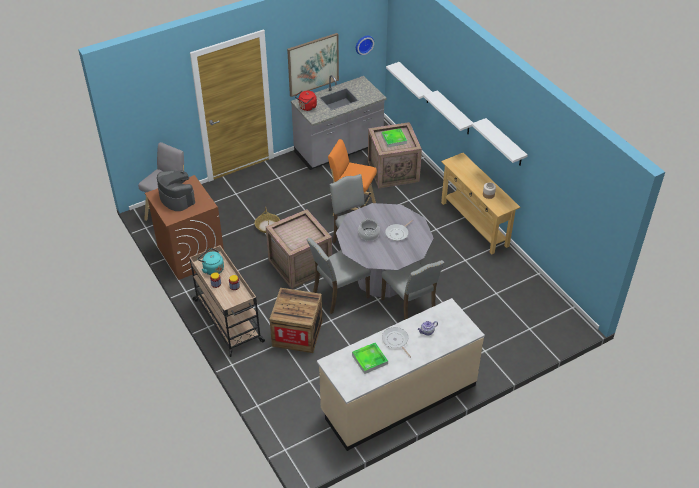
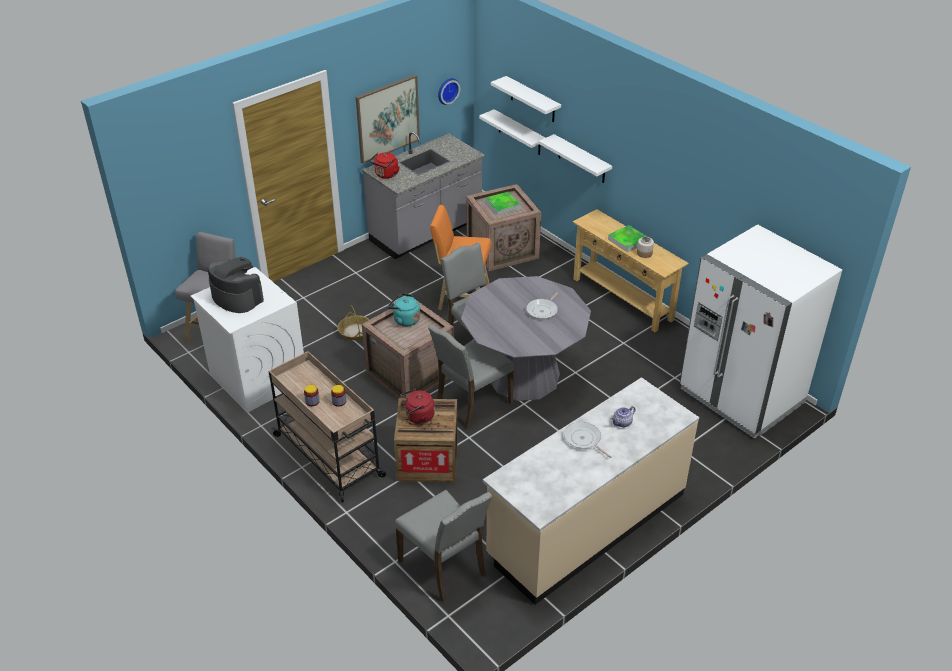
camera: 10 degrees left, 5 degrees down
brown washing machine [145,175,224,280] -> white washing machine [190,267,304,412]
turquoise kettle [198,248,224,275] -> turquoise kettle moved to [388,293,420,326]
tray [352,342,388,374] -> tray moved to [608,225,647,252]
cooking pot [358,218,380,241] -> none
grey chair [381,260,444,320] -> grey chair moved to [395,490,492,603]
white shelf [472,118,528,166] -> white shelf moved to [491,76,561,123]
none -> red kettle [400,389,435,424]
none -> white fridge [680,224,842,439]

